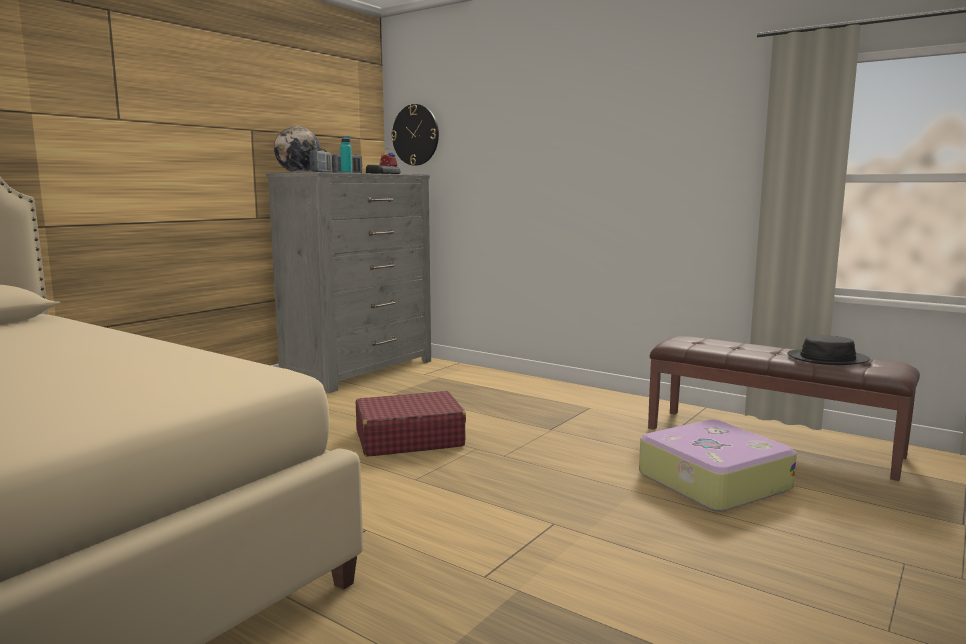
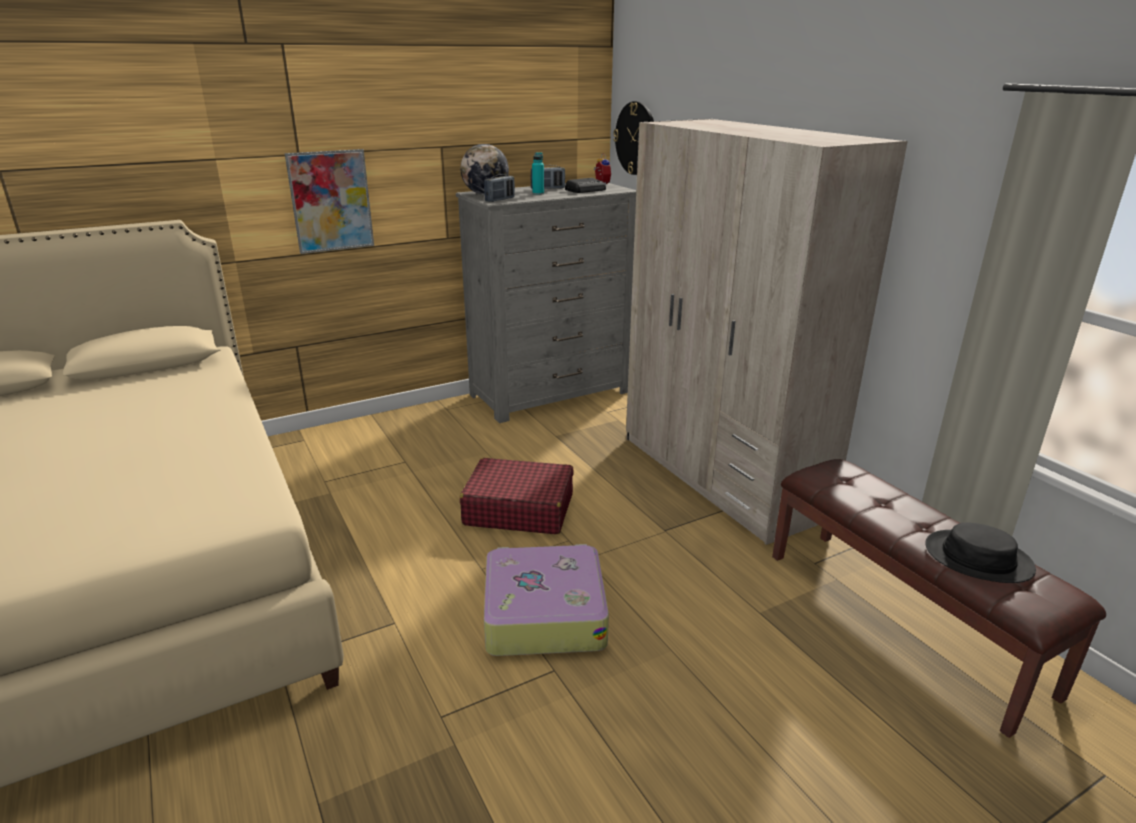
camera: 25 degrees right, 15 degrees up
suitcase [639,420,797,512] -> suitcase moved to [484,544,609,656]
none -> picture [285,149,374,254]
none -> beige wardrobe [626,119,908,545]

